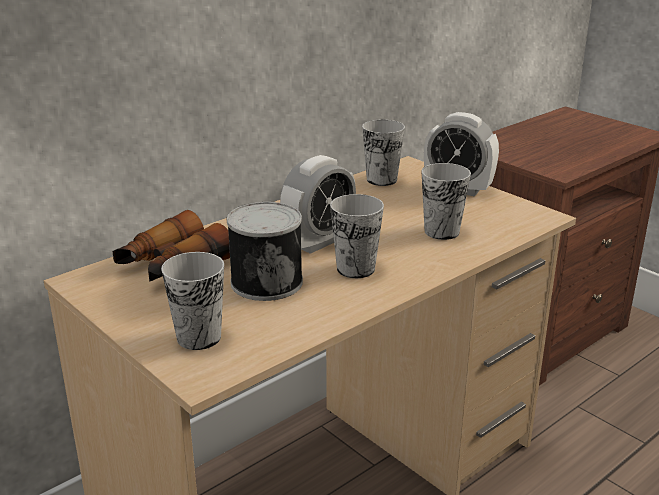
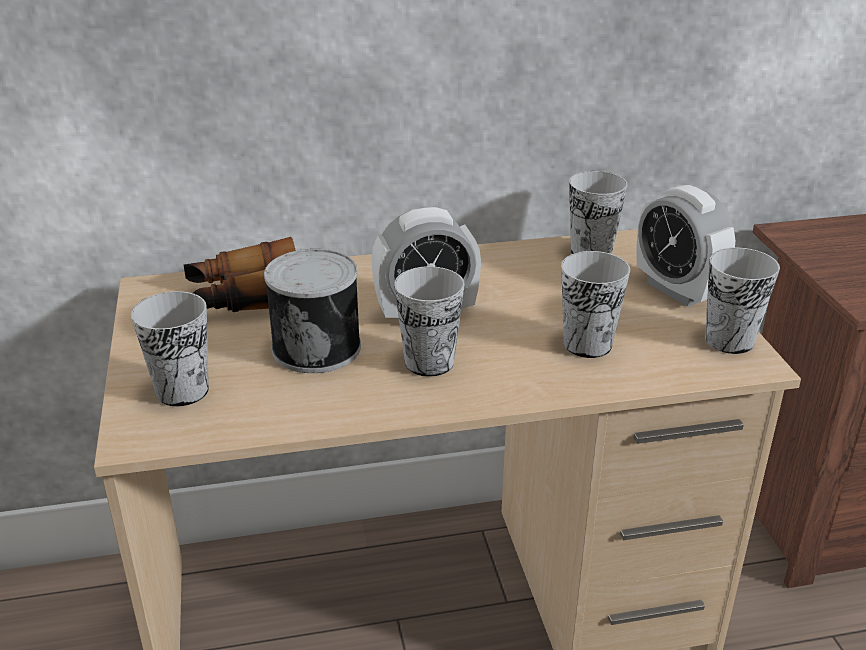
camera: 30 degrees right, 5 degrees up
none -> cup [705,247,780,354]

